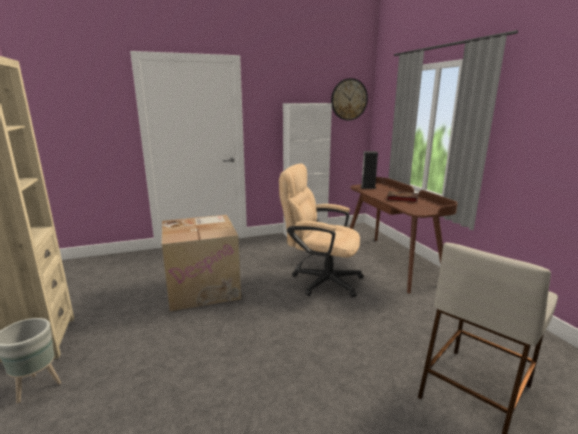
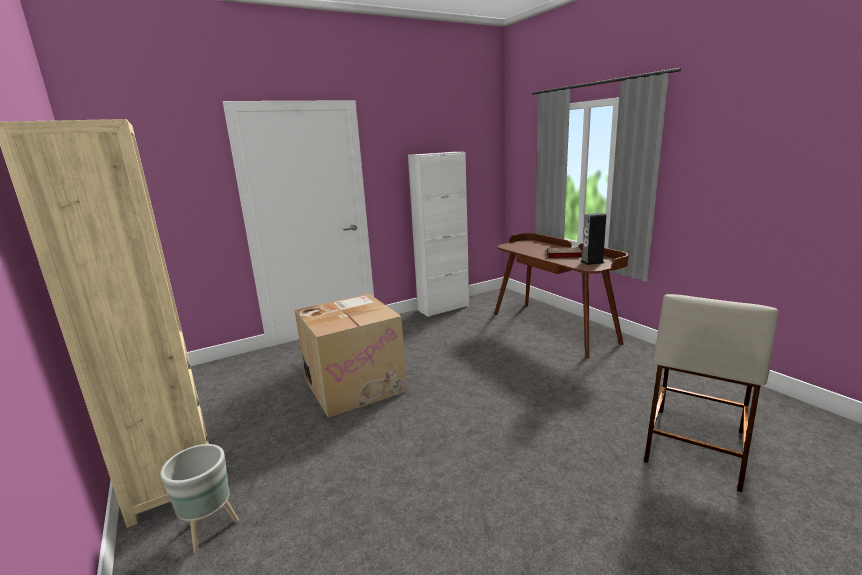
camera: 10 degrees left, 0 degrees up
beige office chair [279,163,364,298] -> none
wall clock [331,78,368,120] -> none
speaker [360,151,378,189] -> speaker moved to [581,213,606,265]

